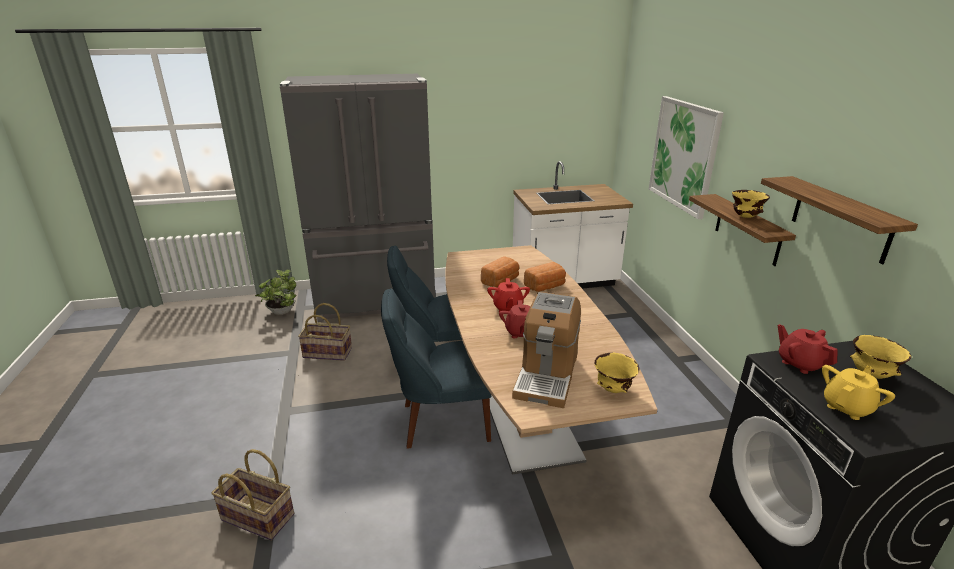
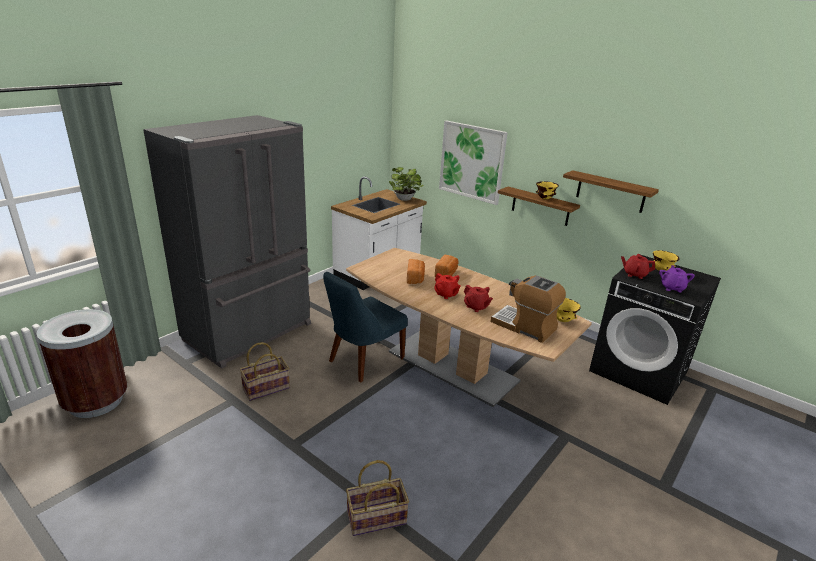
camera: 40 degrees left, 0 degrees up
potted plant [255,269,296,315] -> potted plant moved to [389,167,423,201]
blue chair [381,288,492,448] -> none
coffee machine [512,292,581,408] -> coffee machine turned 150 degrees clockwise [490,275,566,343]
yellow teapot [822,365,895,420] -> purple teapot [659,265,695,293]
none -> brown trash can [37,309,127,418]

